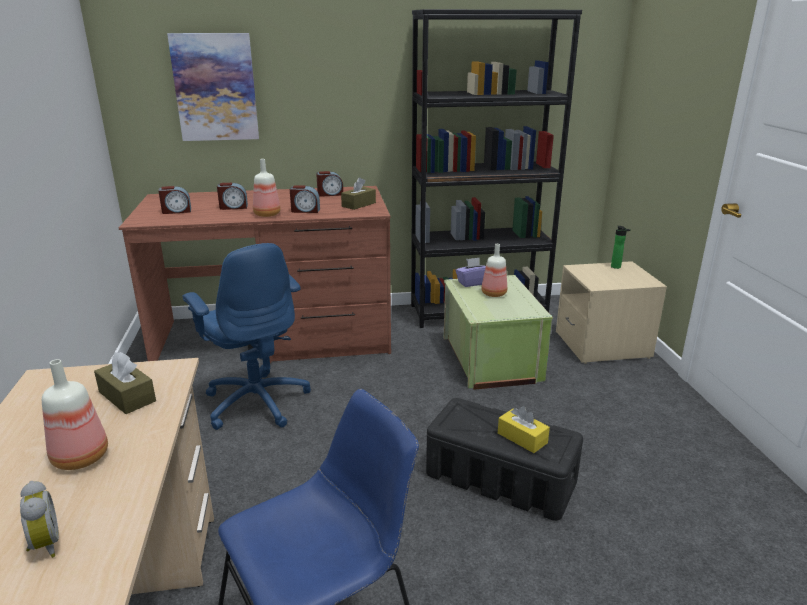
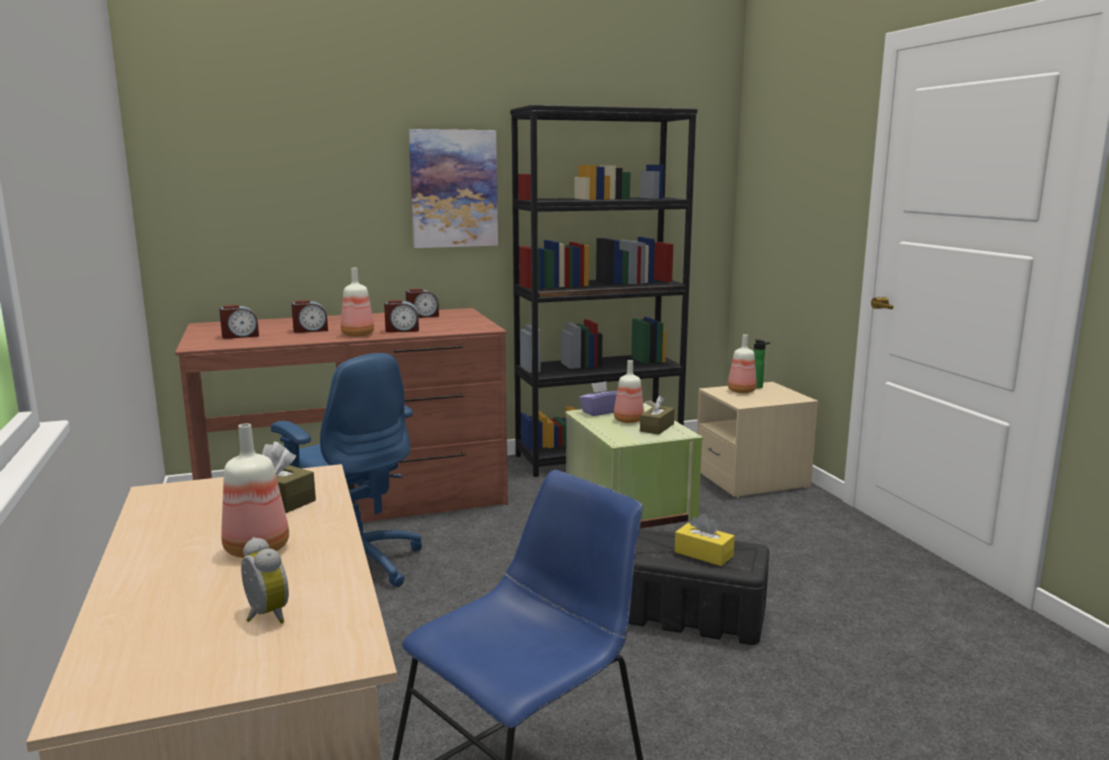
camera: 10 degrees left, 10 degrees down
picture [167,33,259,141] -> picture moved to [409,129,498,248]
brown tissue box [341,177,376,210] -> brown tissue box moved to [640,396,675,435]
none -> bottle [728,334,757,393]

